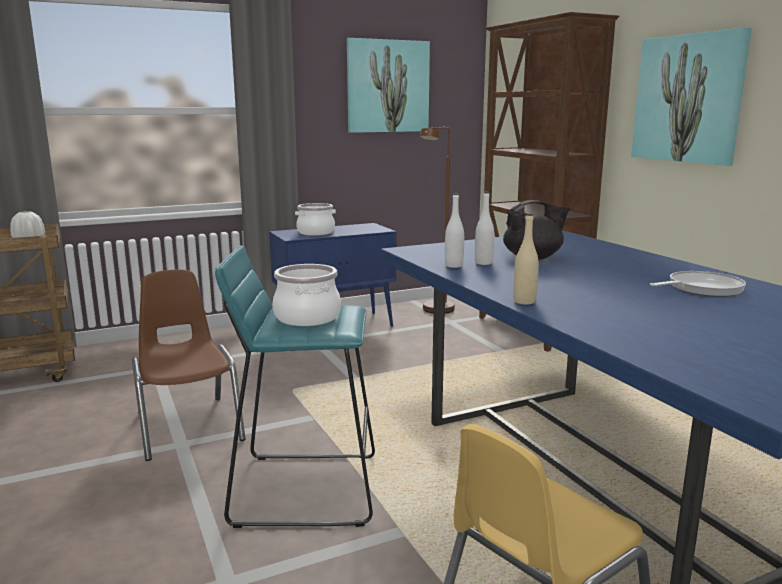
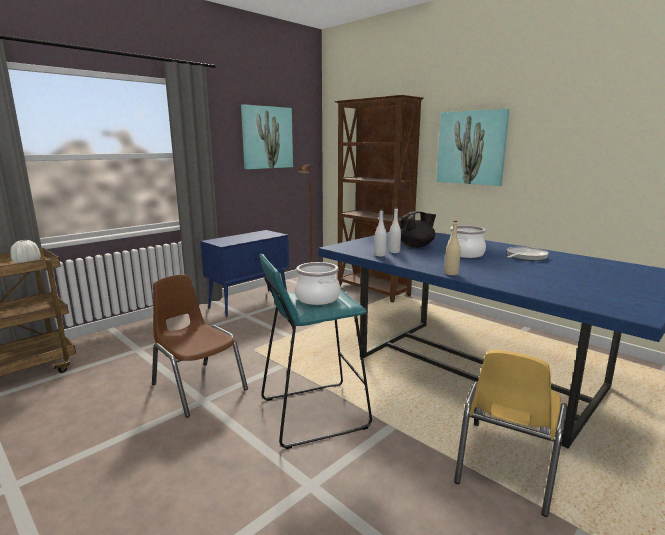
camera: 20 degrees left, 0 degrees up
cooking pot [295,203,336,235] -> cooking pot moved to [447,225,486,258]

